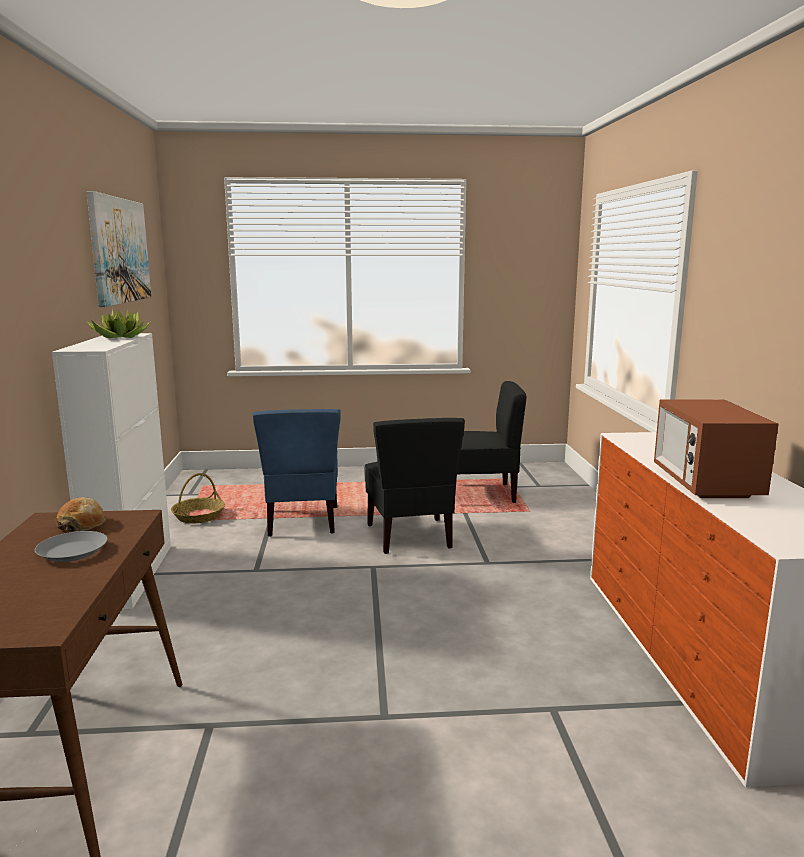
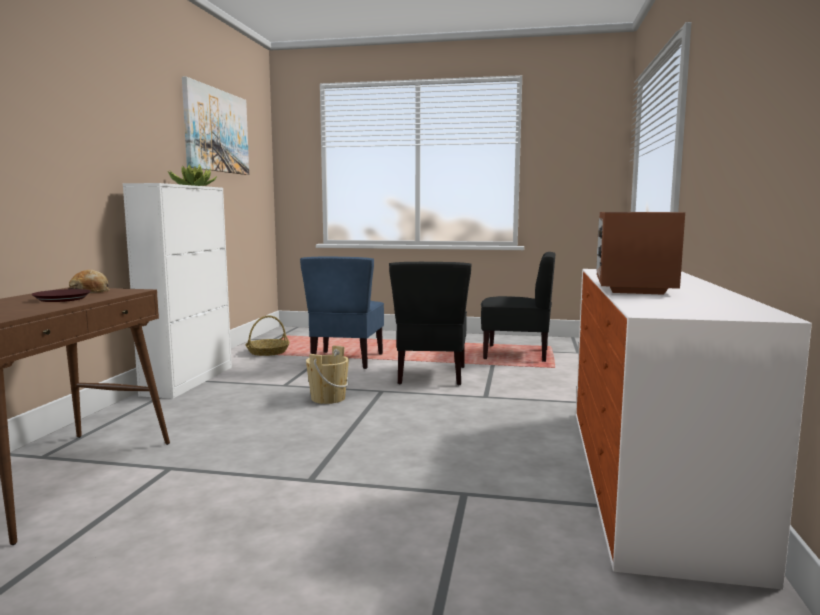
camera: 15 degrees right, 5 degrees down
grey plate [35,531,108,562] -> brown plate [31,289,91,302]
none -> beige bucket [306,345,349,404]

